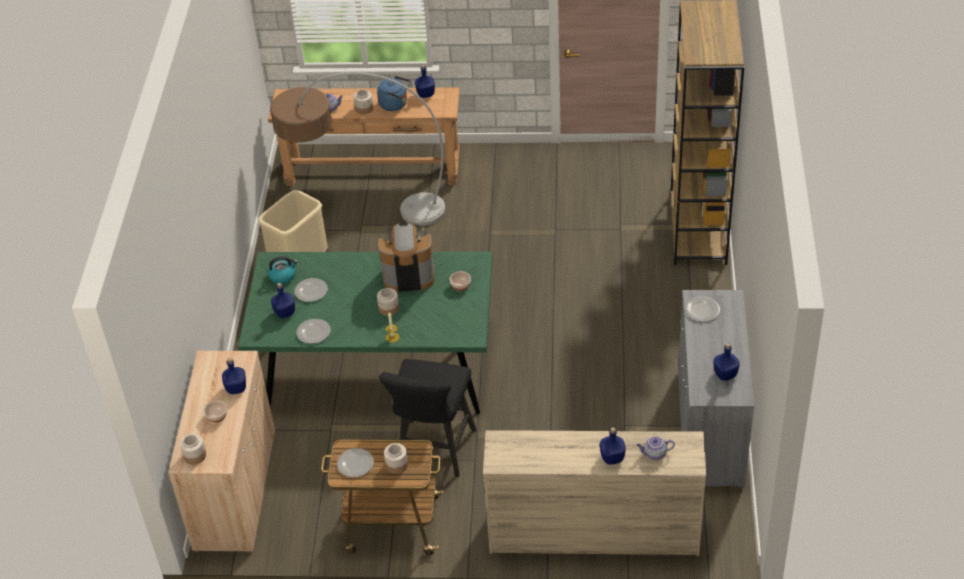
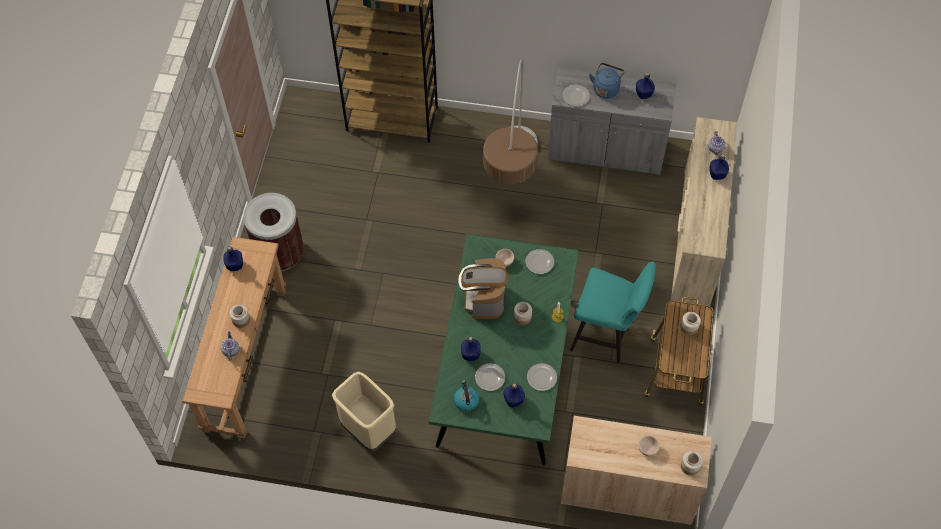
camera: 85 degrees left, 15 degrees up
blue bottle [222,358,246,394] -> blue bottle moved to [461,337,481,361]
floor lamp [270,72,445,226] -> floor lamp moved to [483,59,538,184]
plate [337,448,374,477] -> plate moved to [526,249,554,274]
blue kettle [377,76,410,111] -> blue kettle moved to [589,63,625,99]
black stool [379,359,477,477] -> turquoise stool [570,262,656,364]
none -> brown trash can [243,193,304,271]

